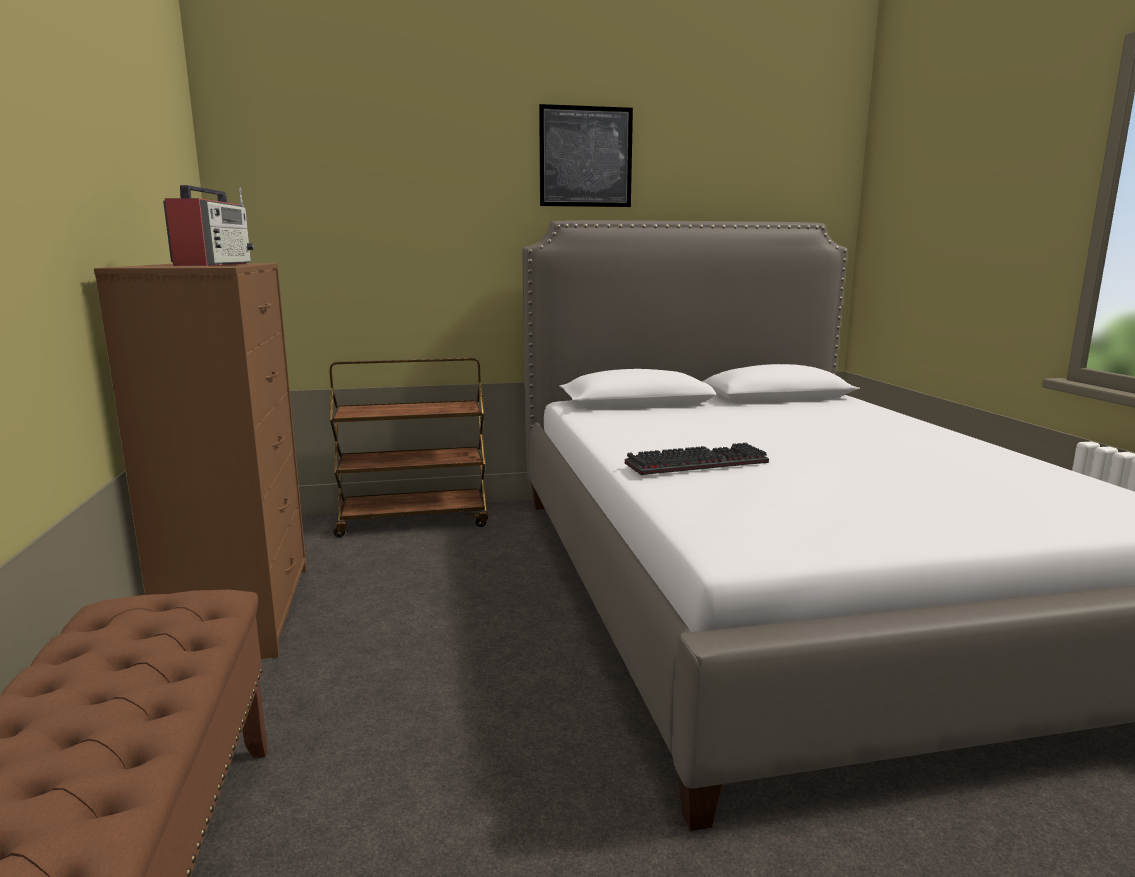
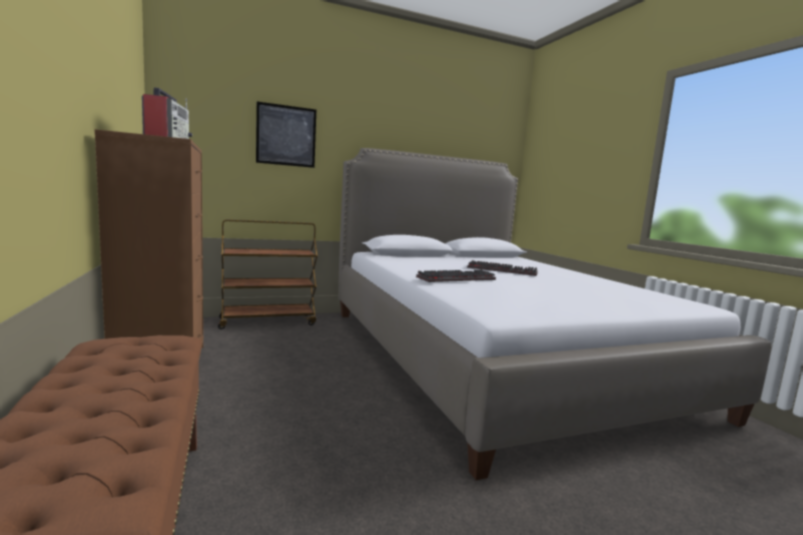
camera: 10 degrees left, 5 degrees down
picture [539,104,633,207] -> picture moved to [256,102,316,168]
none -> keyboard [467,260,538,276]

